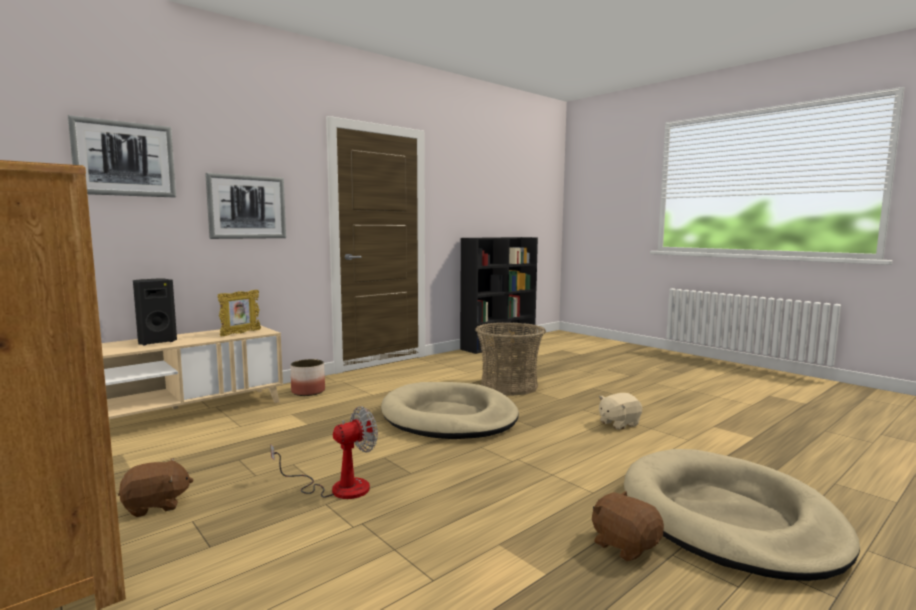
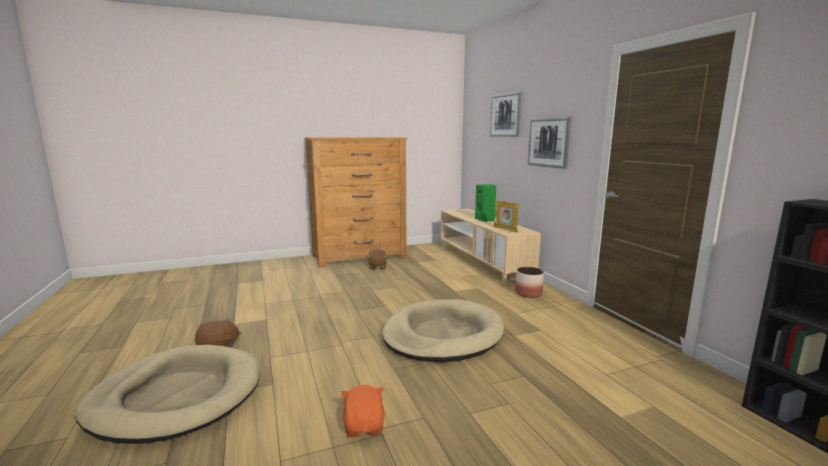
camera: 110 degrees right, 5 degrees up
black speaker [133,279,177,345] -> green speaker [475,184,496,222]
fan [270,406,378,499] -> none
basket [475,322,546,396] -> none
beige plush toy [599,393,642,430] -> orange plush toy [341,385,385,437]

